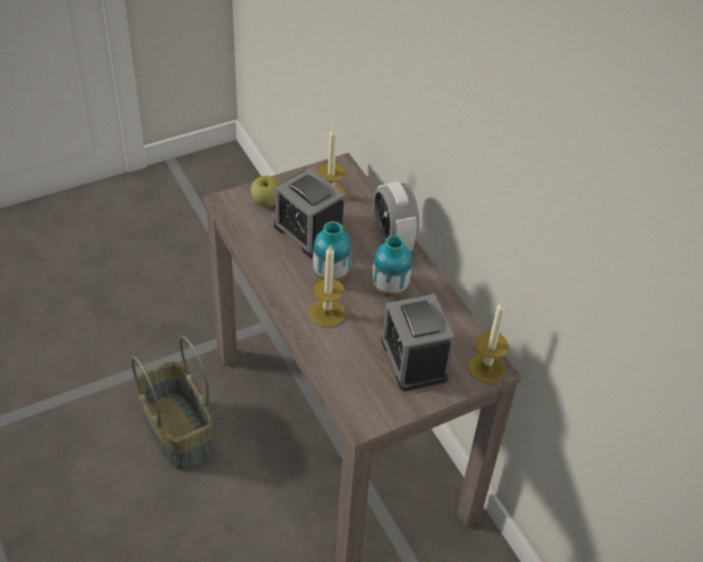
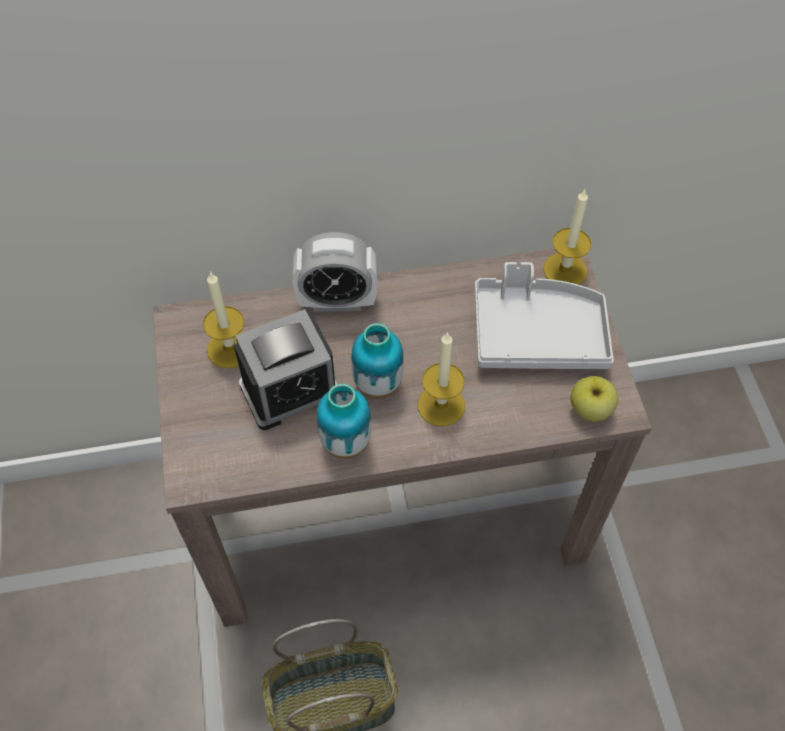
camera: 70 degrees left, 10 degrees up
apple [251,176,280,207] -> apple moved to [570,376,618,422]
vase [373,235,412,297] -> vase moved to [317,384,371,459]
alarm clock [381,294,455,391] -> grey tray [475,262,614,369]

